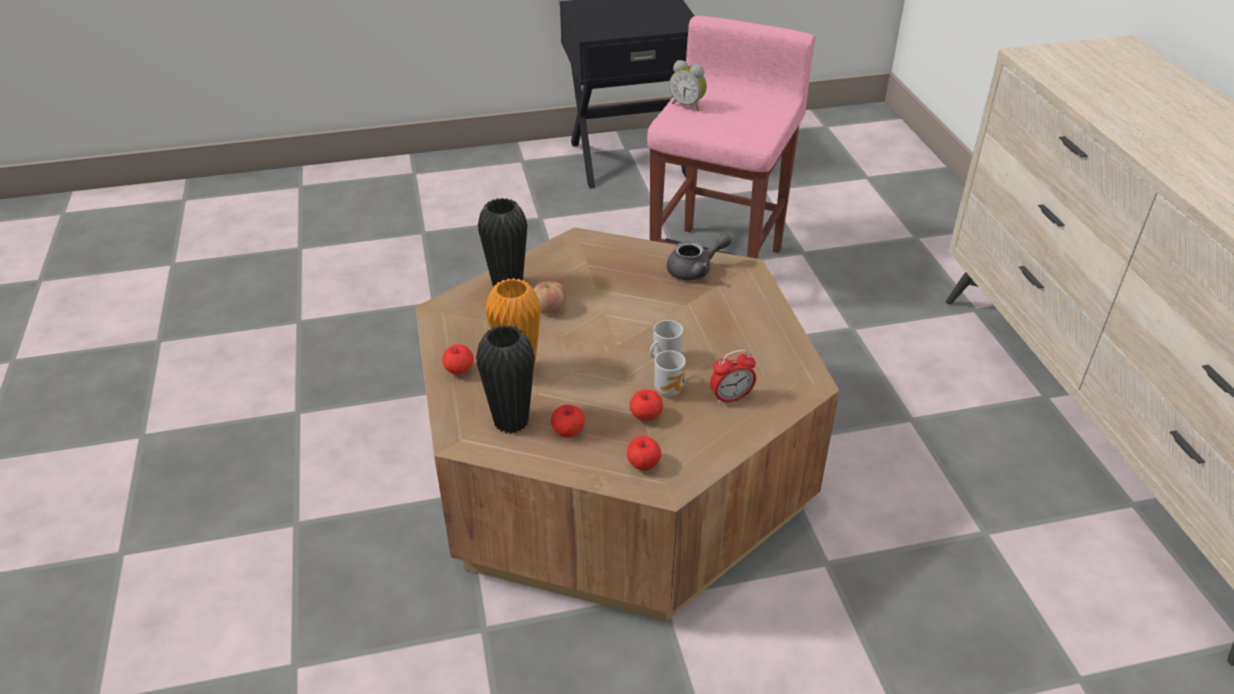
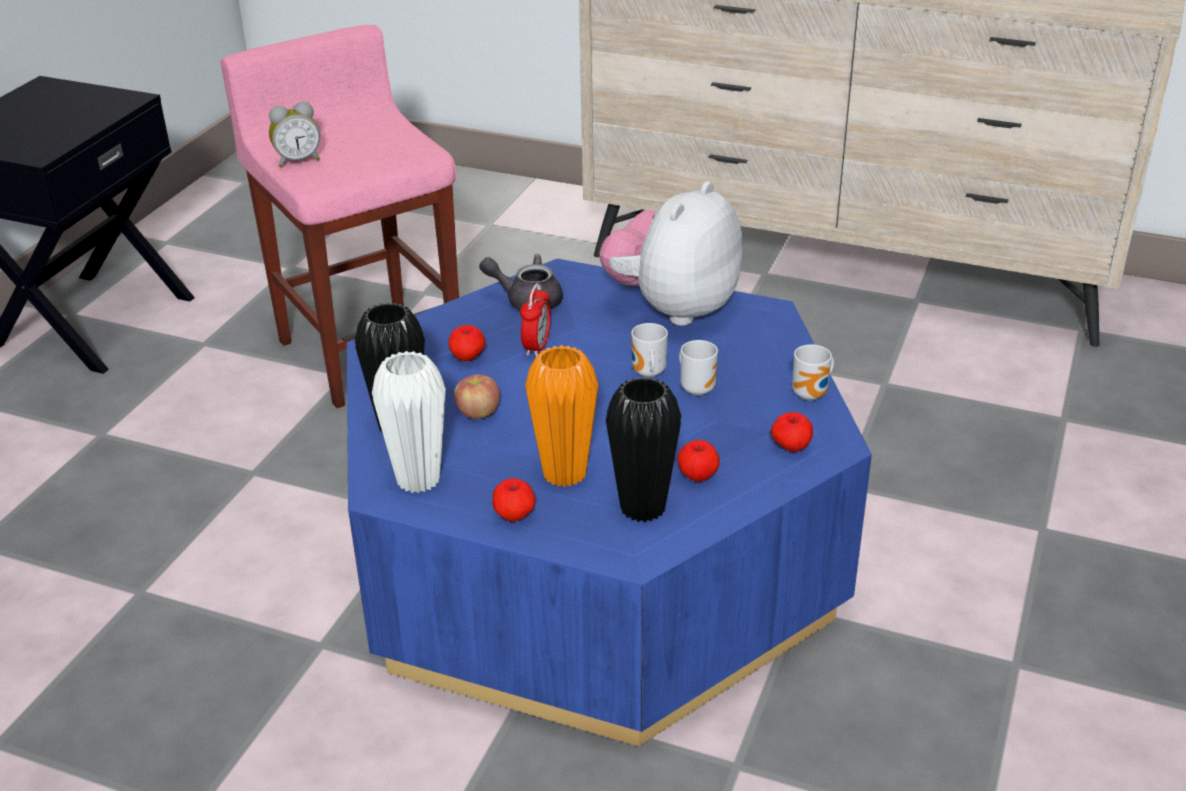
camera: 55 degrees left, 5 degrees down
brown coffee table [415,227,839,621] -> blue coffee table [347,259,872,746]
apple [629,389,663,421] -> apple moved to [448,325,485,361]
grey teapot [667,233,732,280] -> grey teapot turned 90 degrees counterclockwise [479,254,563,310]
alarm clock [710,350,756,404] -> alarm clock moved to [520,283,551,356]
none -> white vase [372,351,446,493]
none -> plush toy [599,181,743,326]
none -> mug [792,344,834,401]

